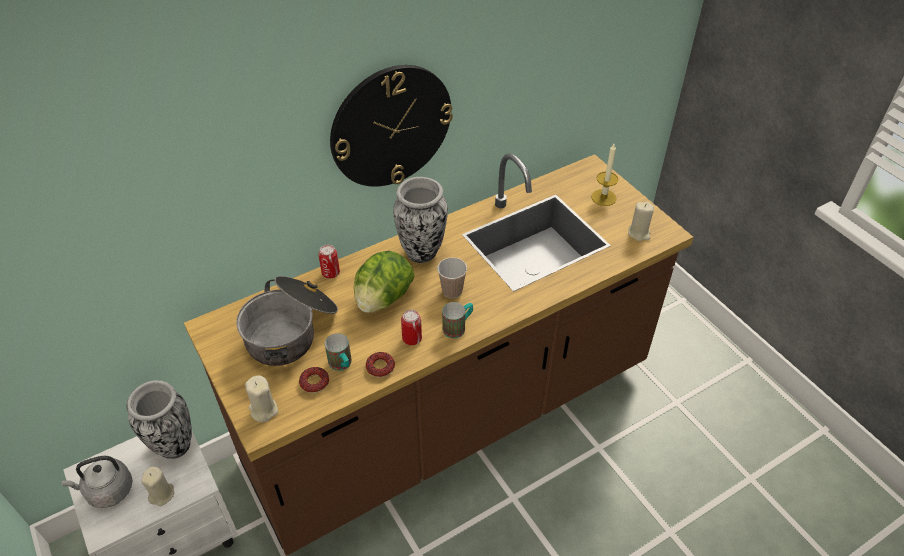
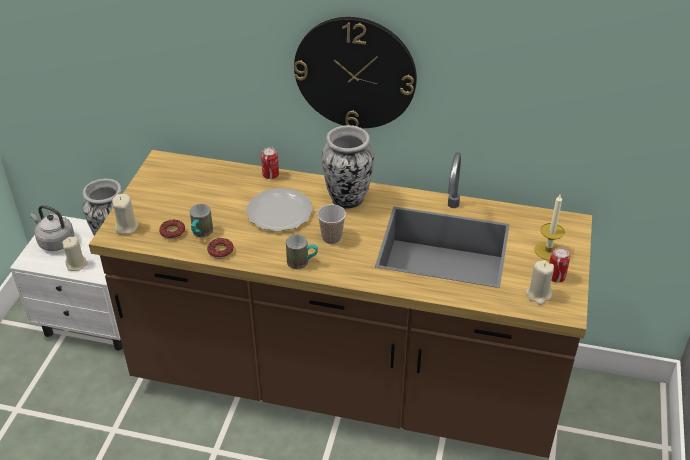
camera: 45 degrees right, 5 degrees down
cooking pot [236,276,338,366] -> none
lettuce [354,251,415,313] -> plate [246,188,313,231]
can [401,310,422,345] -> can moved to [549,247,570,283]

